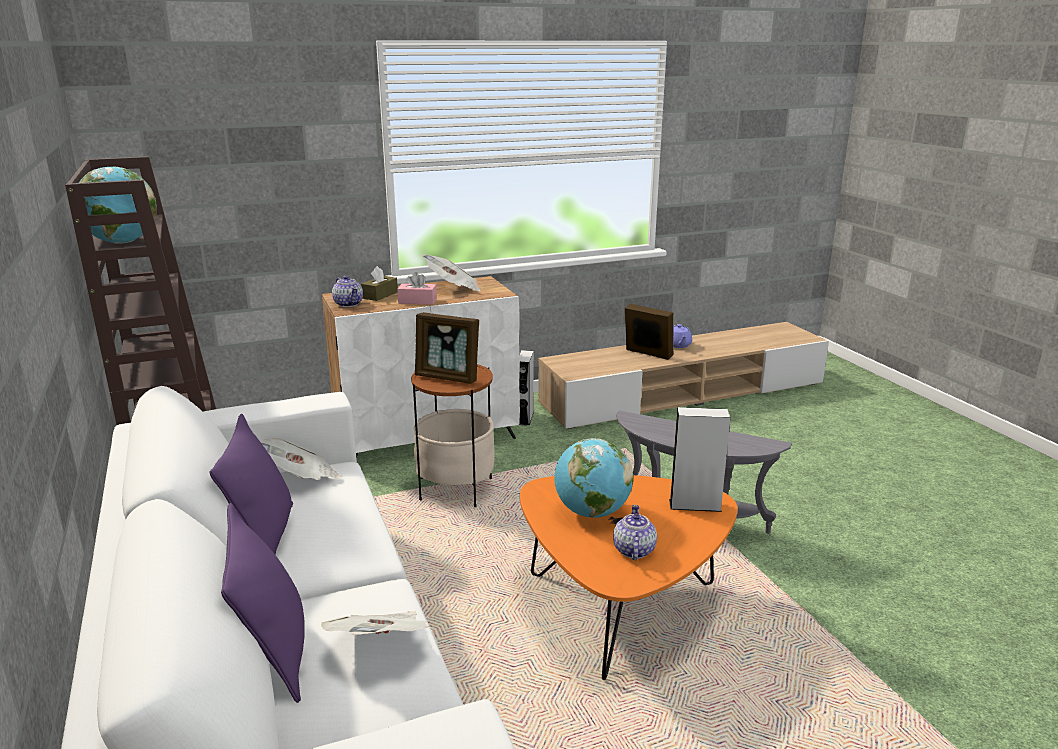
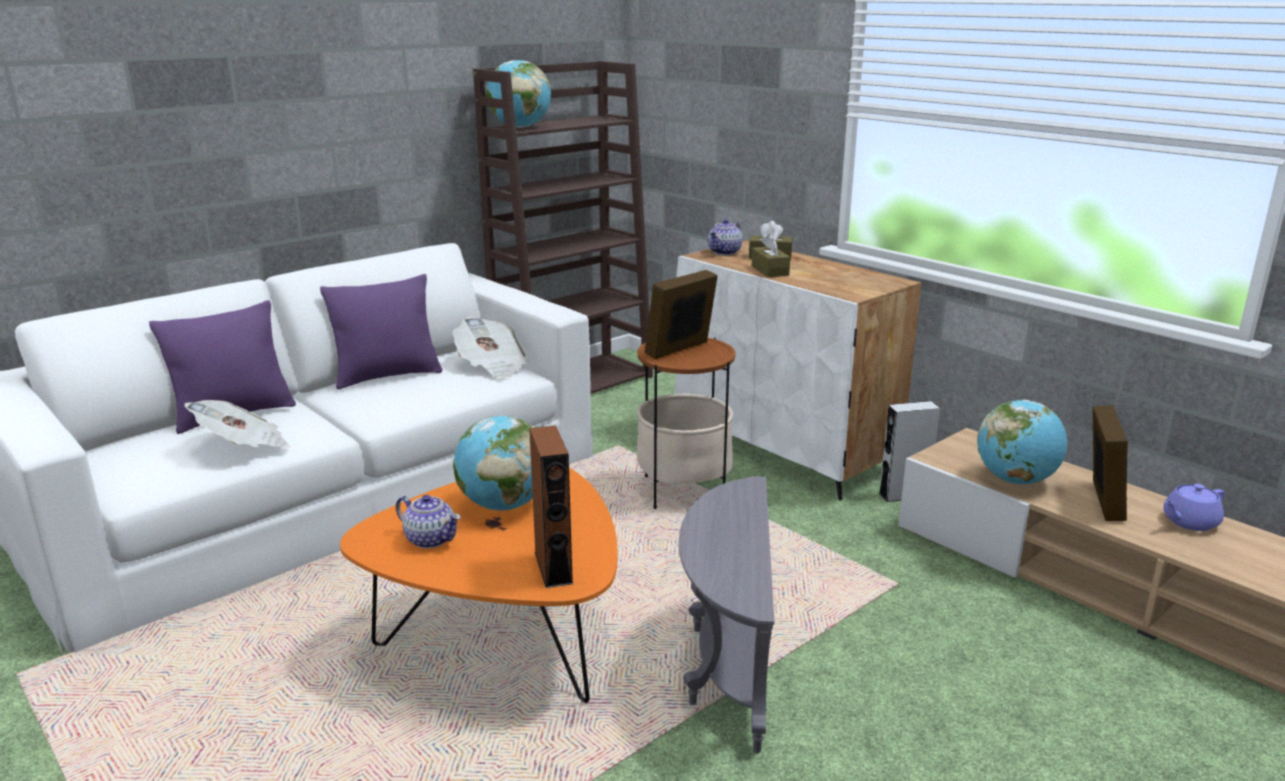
camera: 70 degrees right, 0 degrees up
pink tissue box [397,272,437,305] -> brown tissue box [752,234,790,277]
picture frame [415,312,479,384] -> picture frame turned 45 degrees clockwise [645,270,718,359]
newspaper [422,254,480,291] -> none
teapot [613,505,657,560] -> teapot turned 45 degrees clockwise [396,495,461,549]
grey speaker [669,407,731,512] -> brown speaker [529,425,573,588]
none -> globe [977,400,1067,485]

